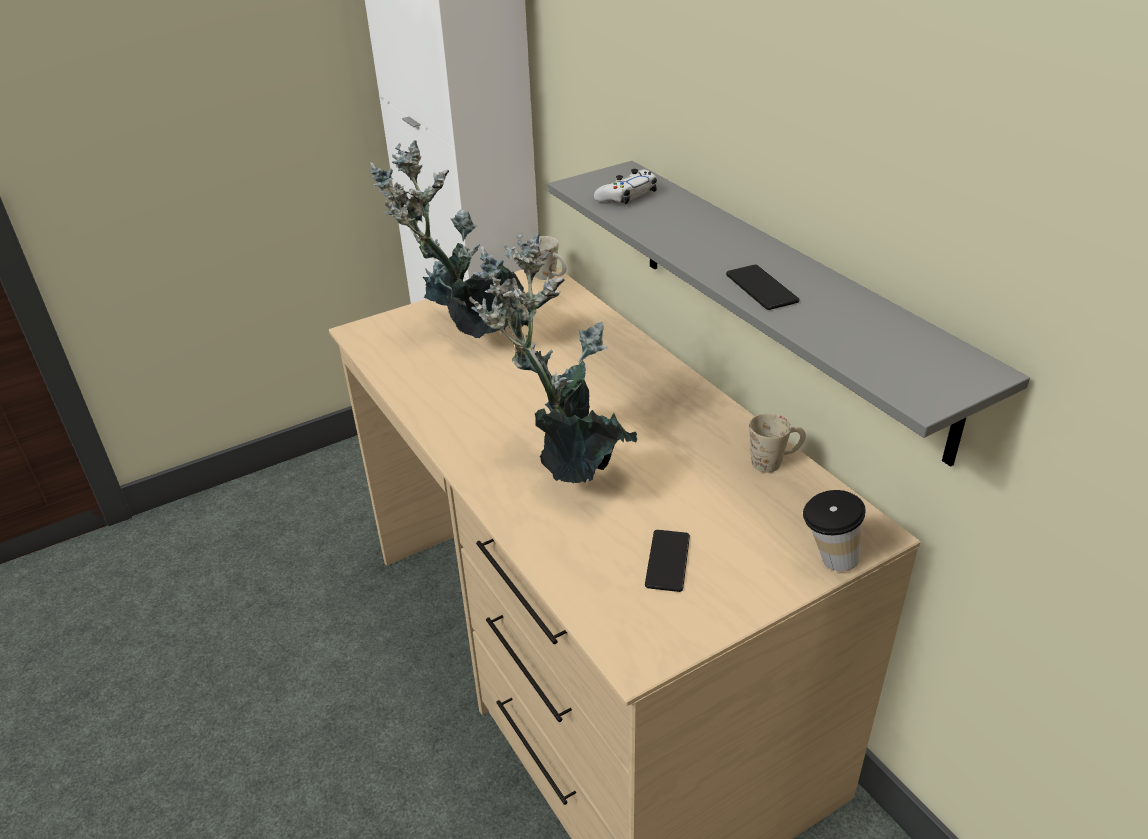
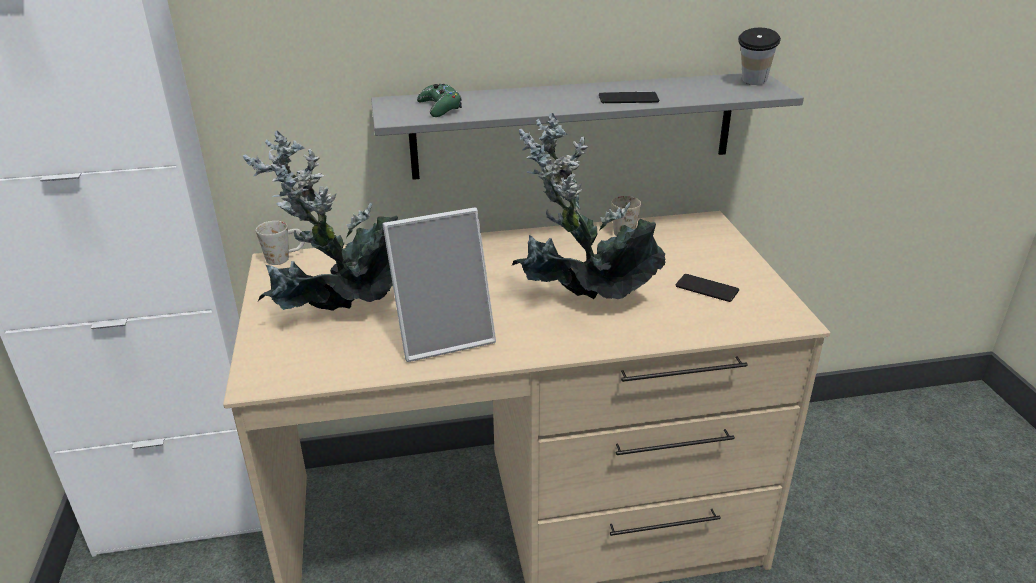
camera: 70 degrees left, 5 degrees down
white game controller [594,169,657,204] -> green game controller [417,84,462,117]
cup [803,490,866,571] -> cup moved to [738,28,781,85]
none -> picture frame [383,207,496,362]

